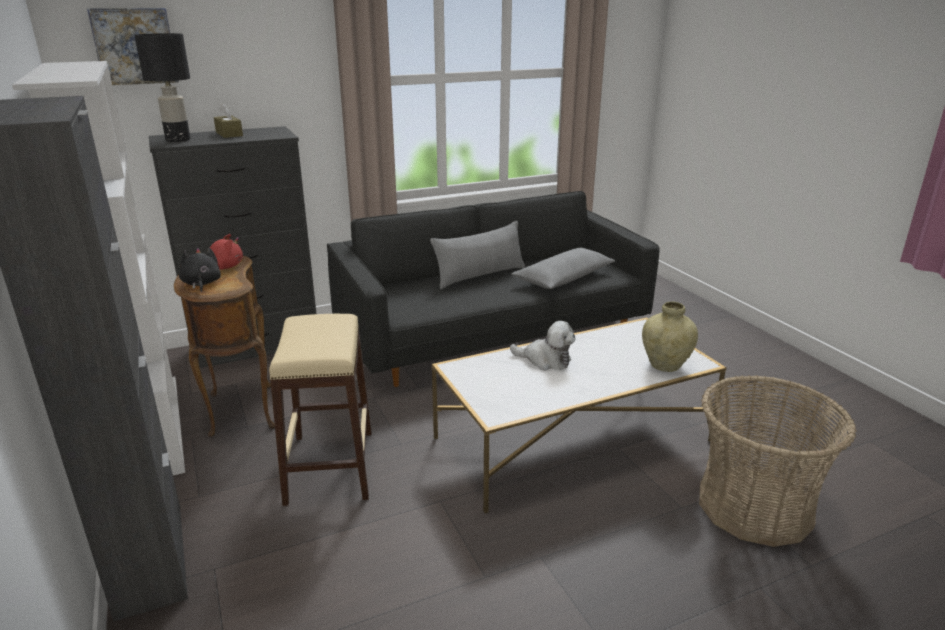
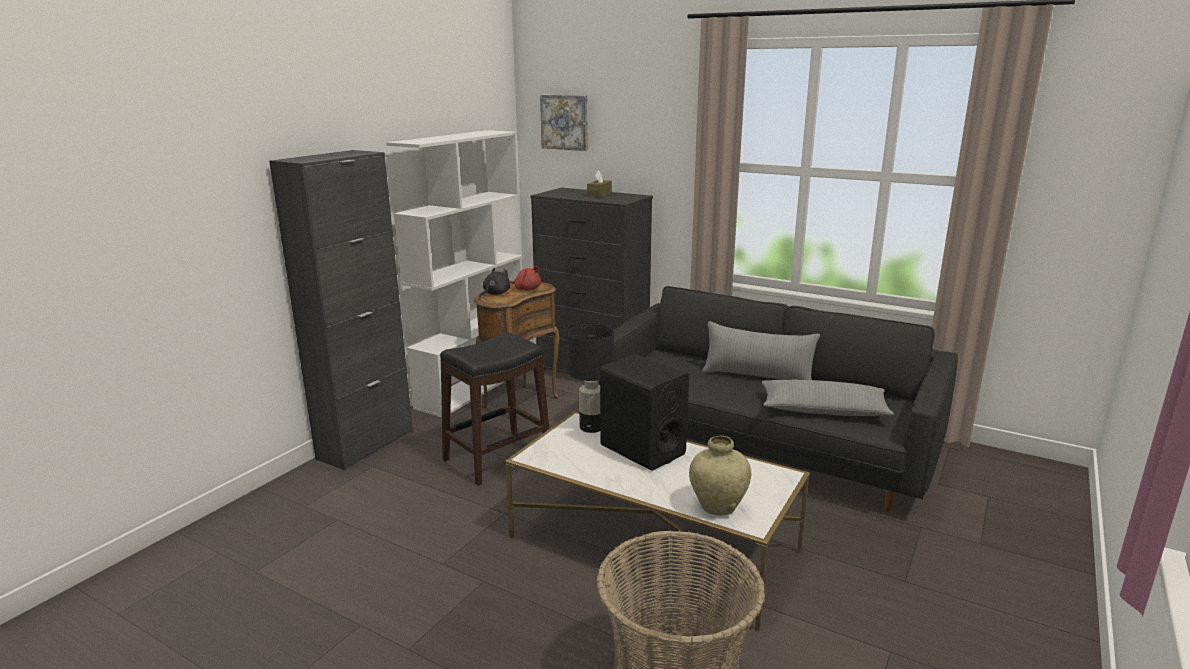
camera: 55 degrees right, 5 degrees down
black table lamp [134,33,190,142] -> black table lamp moved to [568,324,614,433]
beige stool [269,314,372,506] -> black stool [440,333,549,485]
plush toy [510,321,575,370] -> black speaker [600,354,689,471]

